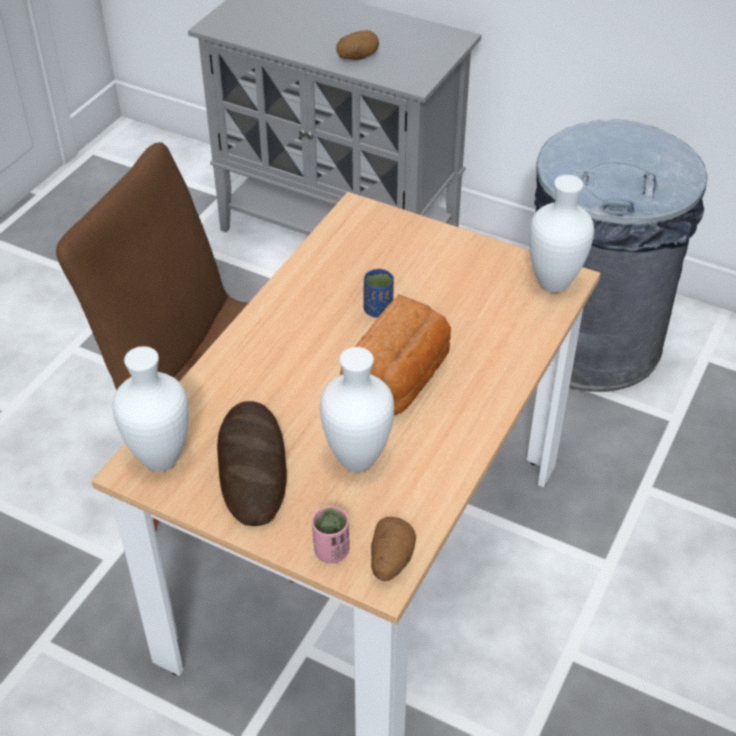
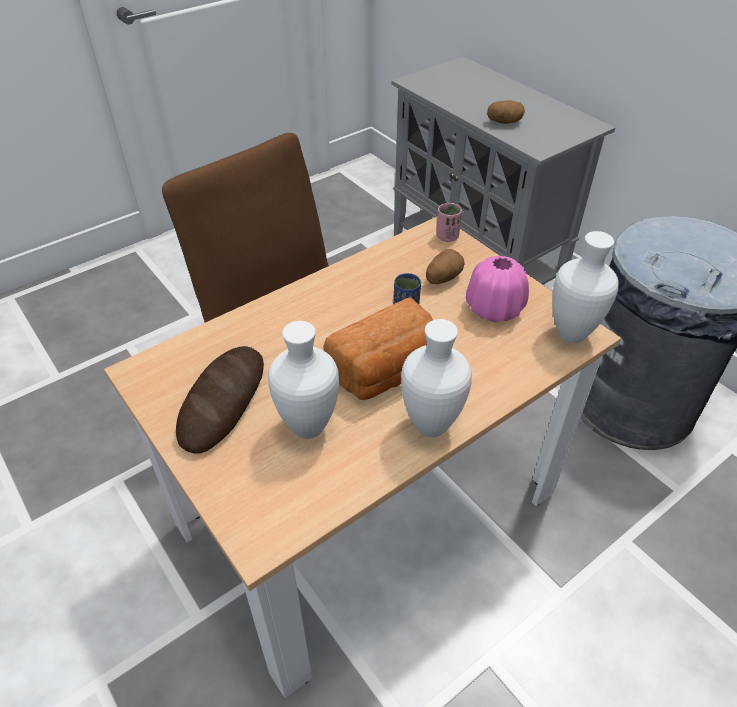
camera: 25 degrees right, 0 degrees up
white vase [112,346,189,472] -> white vase moved to [401,319,472,437]
pink cup [312,506,349,564] -> pink cup moved to [436,203,462,242]
potato [371,517,416,581] -> potato moved to [426,249,465,284]
none -> pink vase [466,256,529,322]

